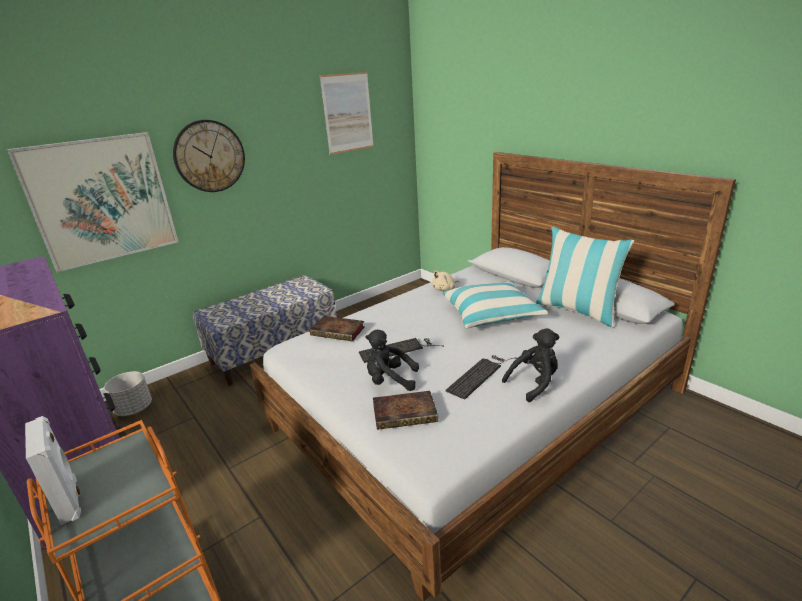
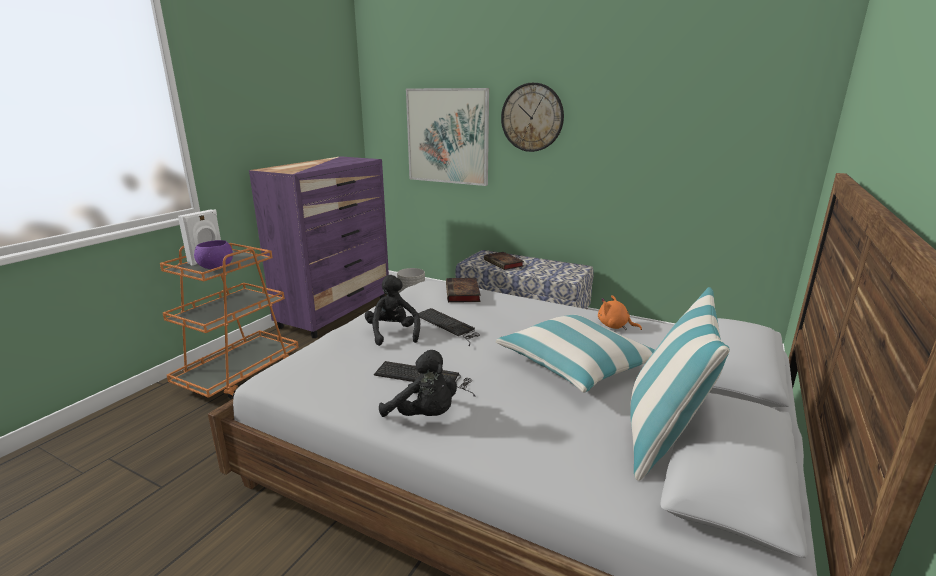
camera: 65 degrees right, 5 degrees down
picture [320,72,374,154] -> none
book [373,391,438,430] -> book moved to [484,252,524,270]
beige plush toy [432,270,460,291] -> orange plush toy [598,295,642,330]
none -> purple bowl [194,240,233,269]

